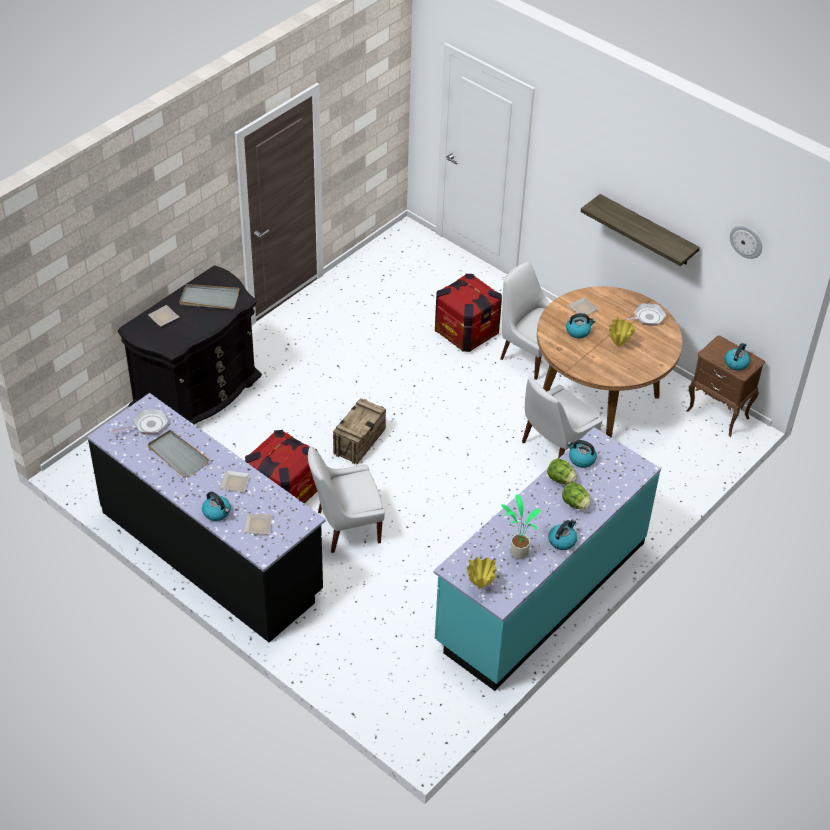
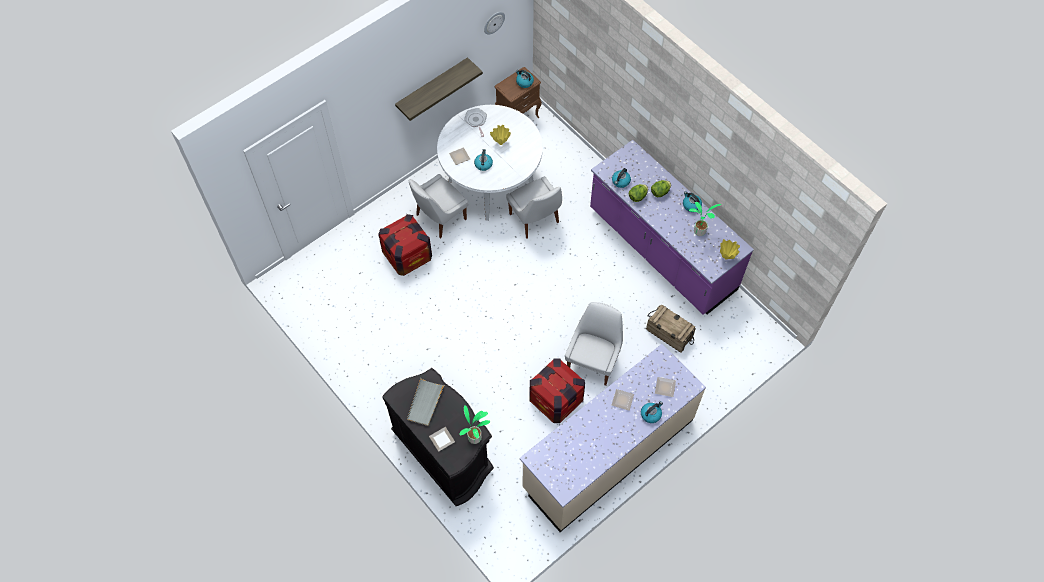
camera: 80 degrees left, 15 degrees up
black counter [87,393,326,642] -> beige counter [520,344,706,532]
frying pan [112,409,169,435] -> none
grey tray [148,430,209,478] -> none
white chair [308,446,385,553] -> white chair turned 150 degrees counterclockwise [565,302,623,386]
crate [333,398,386,464] -> crate moved to [646,304,696,353]
turquoise counter [433,427,661,691] -> purple counter [590,140,754,315]
brown dining table [537,286,683,438] -> white dining table [437,105,543,221]
none -> potted plant [459,405,490,444]

